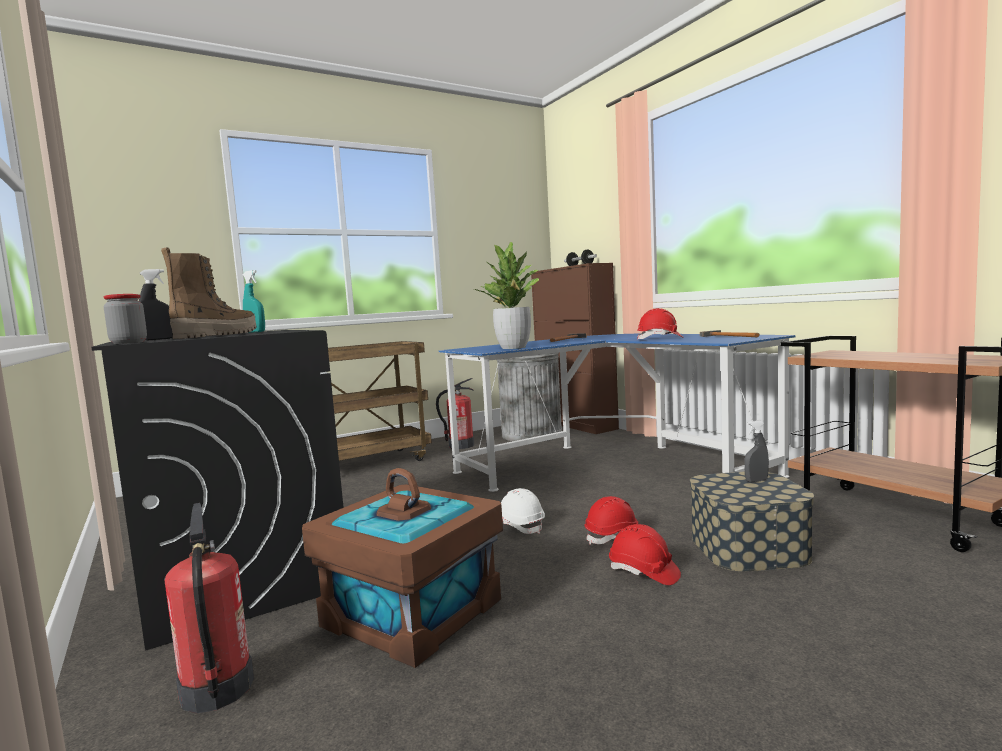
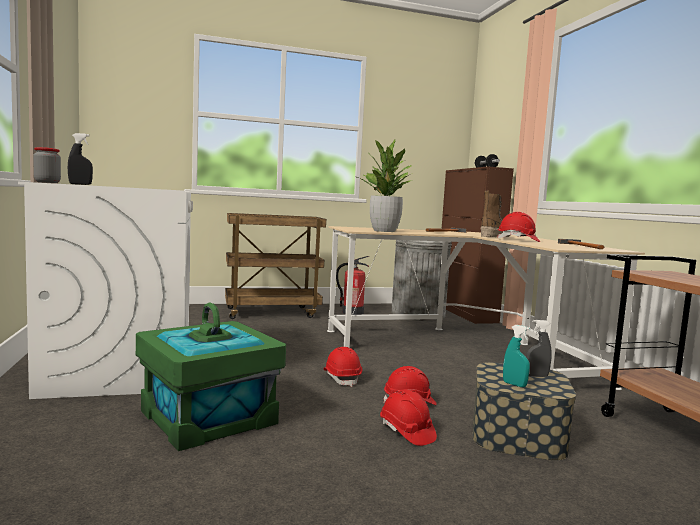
camera: 15 degrees right, 0 degrees up
black washing machine [92,330,344,651] -> white washing machine [18,182,193,399]
boot [161,247,257,339] -> boot moved to [481,191,511,237]
fire extinguisher [165,503,254,713] -> none
turquoise spray bottle [243,270,265,333] -> turquoise spray bottle moved to [503,325,530,387]
brown storage box [302,468,503,668] -> green storage box [136,302,286,451]
blue desk [439,334,796,492] -> beige desk [327,226,645,390]
white hard hat [501,488,545,534] -> red hard hat [324,347,362,387]

